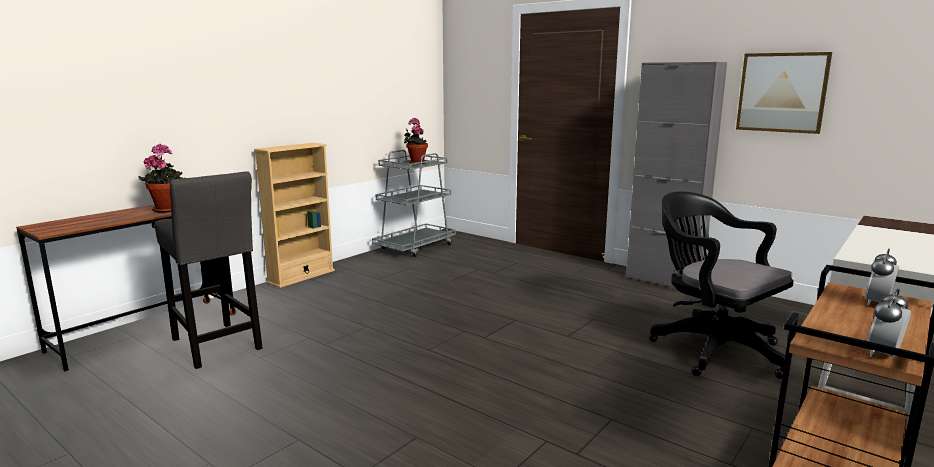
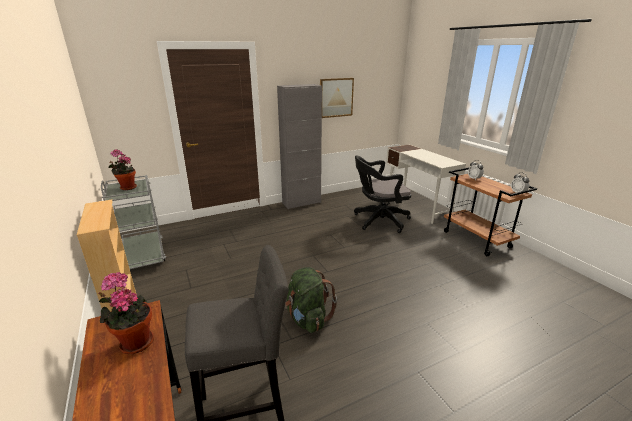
camera: 65 degrees left, 10 degrees up
none -> green backpack [285,267,337,333]

